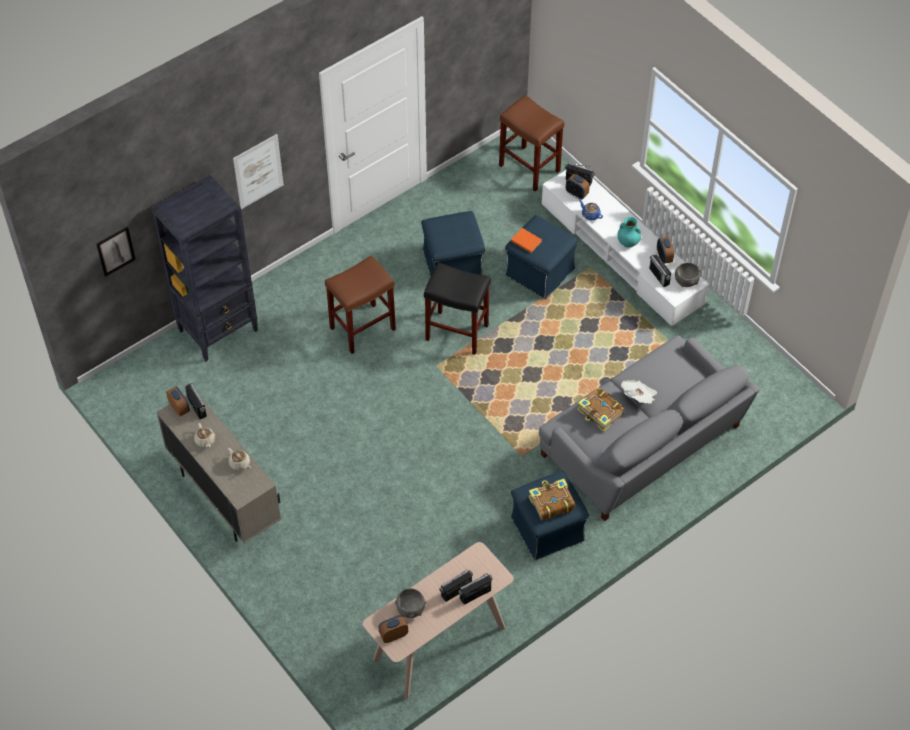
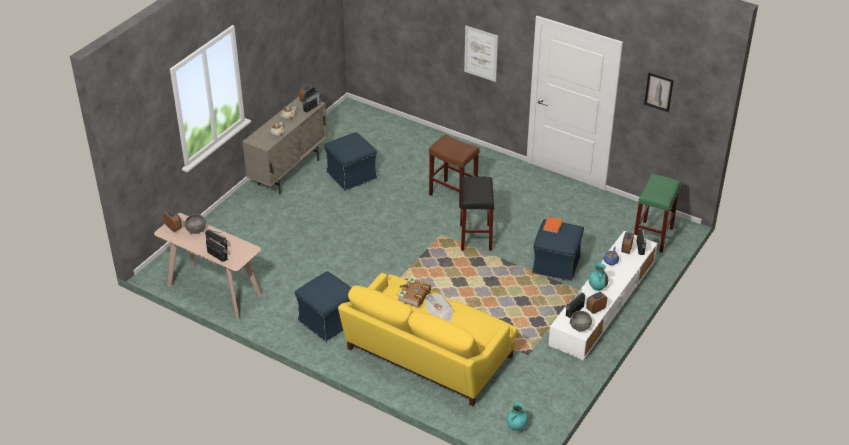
camera: 70 degrees right, 15 degrees down
picture [96,227,136,277] -> picture moved to [644,73,674,112]
black bookcase [151,175,258,362] -> none
blue ottoman [421,211,485,277] -> blue ottoman moved to [324,132,377,191]
brown stool [499,95,564,191] -> green stool [634,174,681,253]
book [529,479,575,520] -> none
grey sofa [539,336,760,521] -> yellow sofa [338,273,517,406]
none -> turquoise vase [506,402,528,431]

